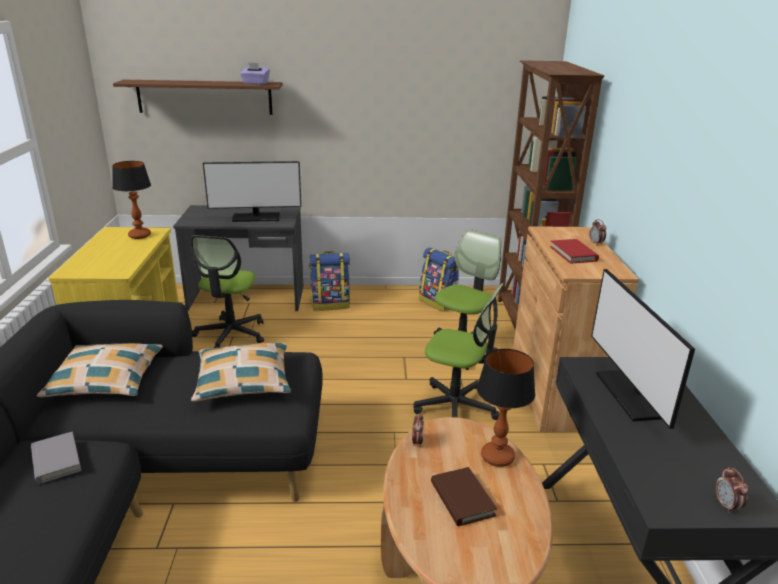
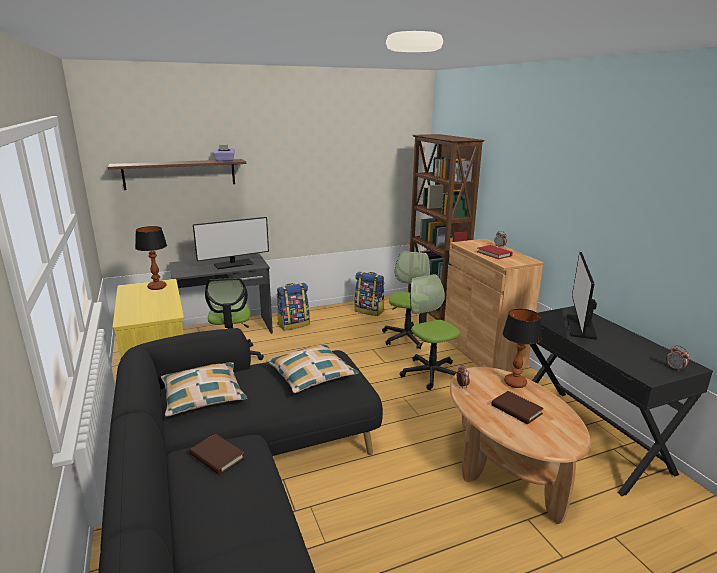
camera: 20 degrees left, 5 degrees down
grey book [31,431,81,484] -> brown book [190,434,245,475]
office chair [414,283,504,420] -> office chair turned 120 degrees counterclockwise [399,274,461,390]
monitor [591,269,695,429] -> monitor turned 45 degrees clockwise [567,252,597,340]

